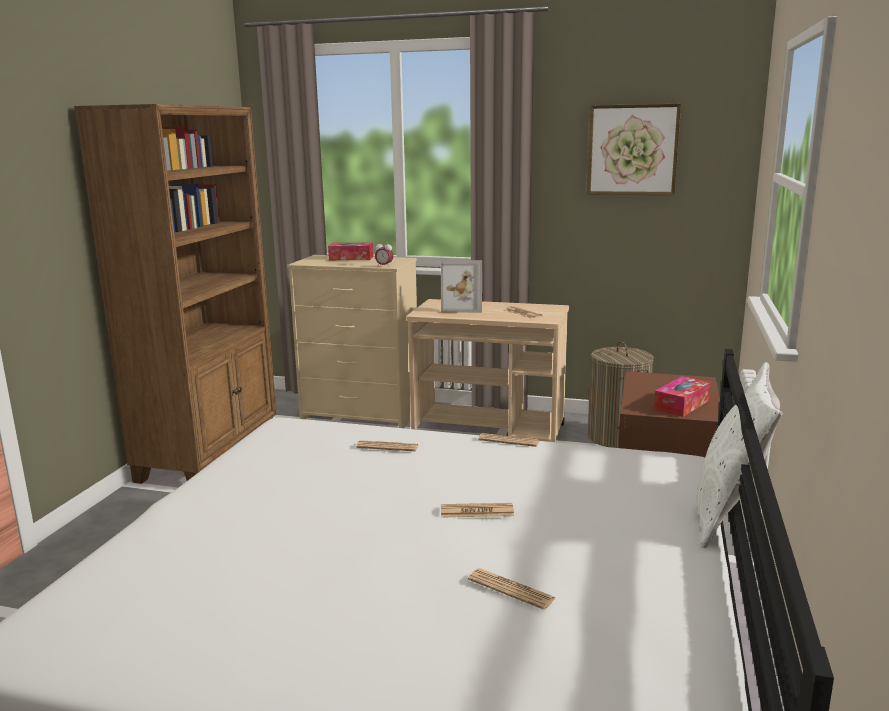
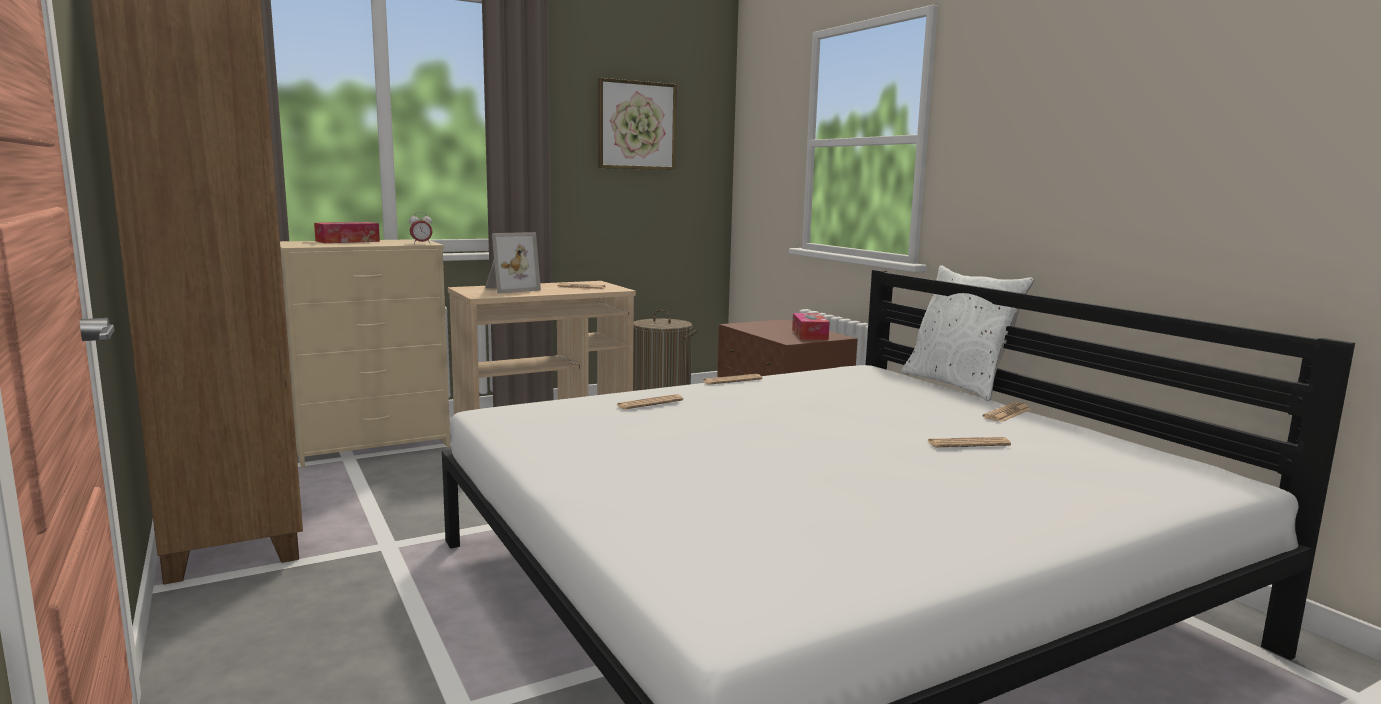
camera: 45 degrees left, 5 degrees down
newspaper [441,503,514,518] -> newspaper moved to [983,402,1031,422]

